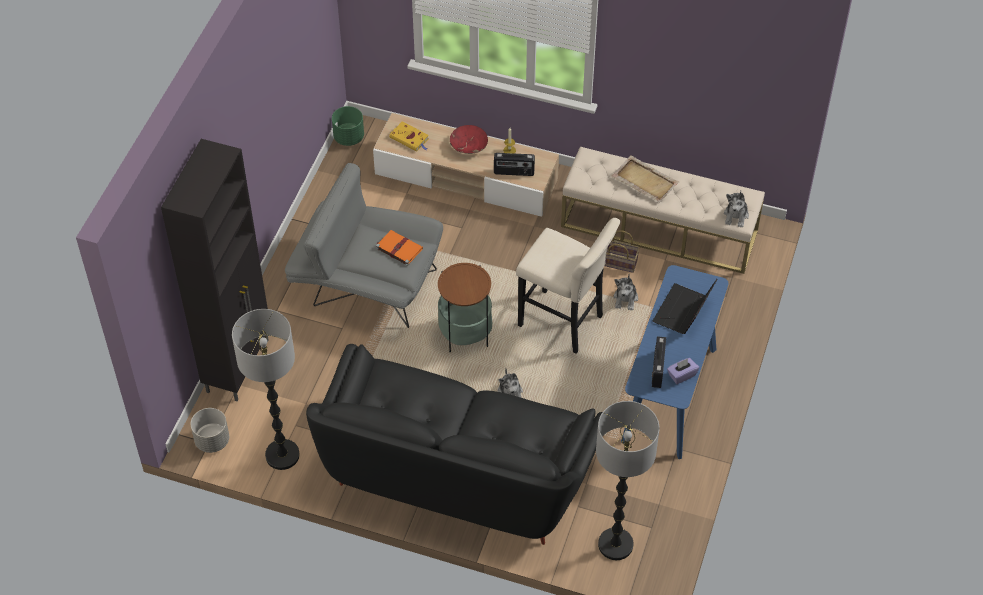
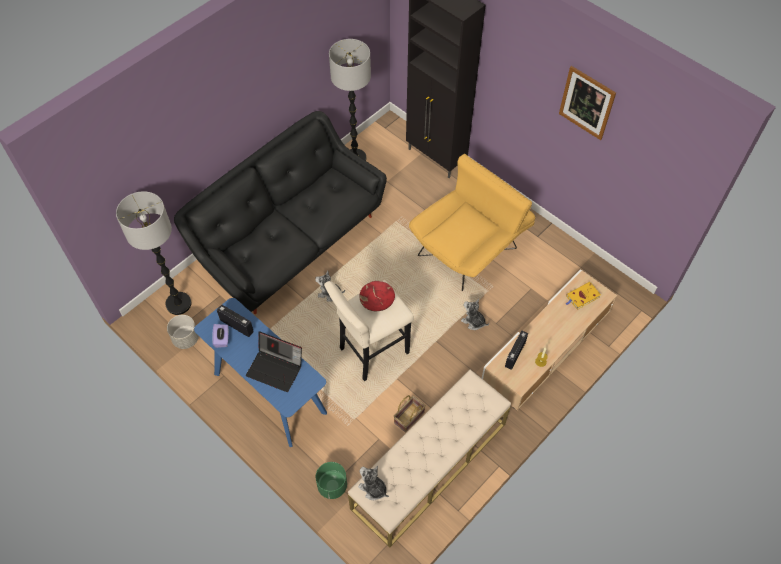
camera: 115 degrees right, 5 degrees up
grey planter [191,408,229,453] -> grey planter moved to [167,315,199,349]
grey armchair [285,163,443,328] -> yellow armchair [409,154,535,291]
green planter [332,106,364,146] -> green planter moved to [316,462,347,499]
orange book [376,230,423,266] -> none
side table [438,263,492,353] -> none
red bowl [450,125,488,154] -> red bowl moved to [360,281,395,312]
beige tray [611,155,679,202] -> none
plush toy [613,275,638,310] -> plush toy moved to [461,299,489,330]
laptop [653,279,717,334] -> laptop turned 150 degrees clockwise [246,331,302,392]
none -> picture [559,66,616,140]

